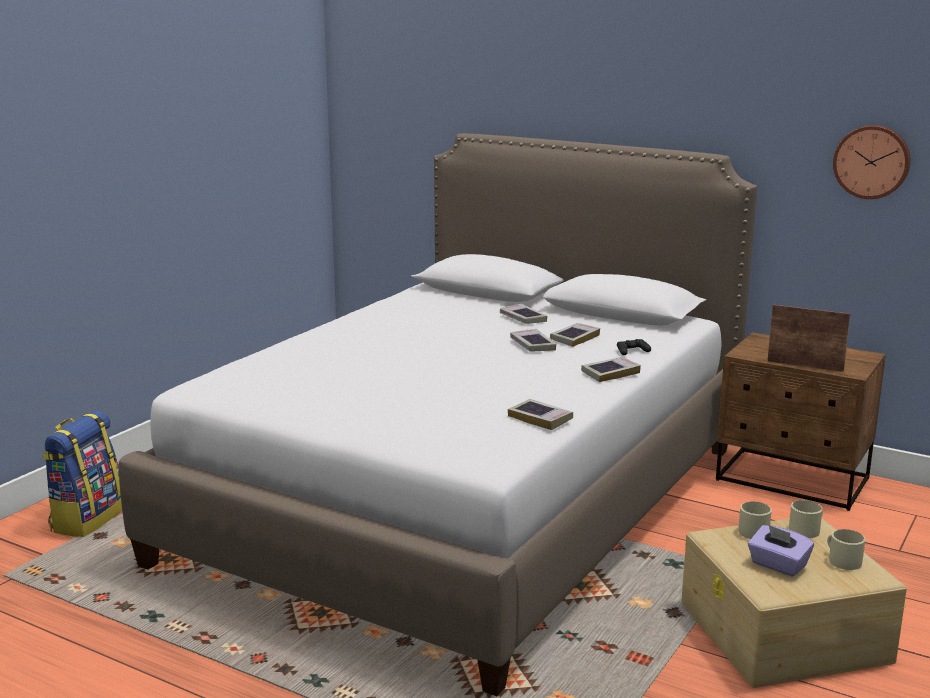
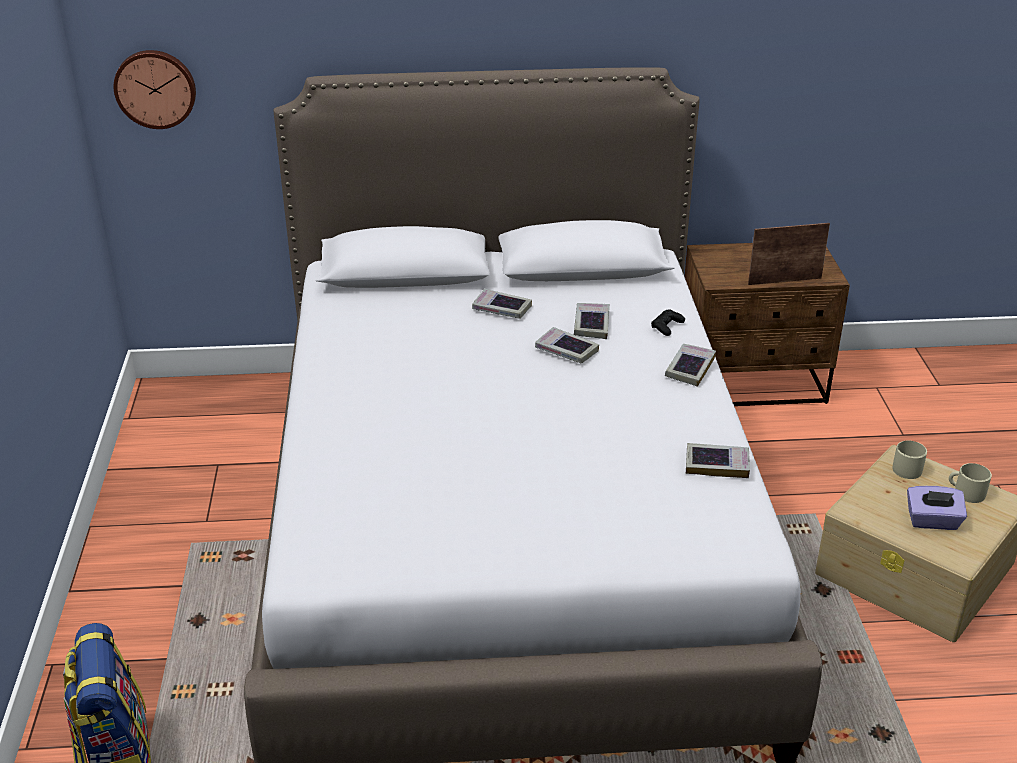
camera: 35 degrees left, 15 degrees up
beige mug [739,502,772,539] -> none
wall clock [833,125,911,199] -> wall clock moved to [114,50,196,129]

